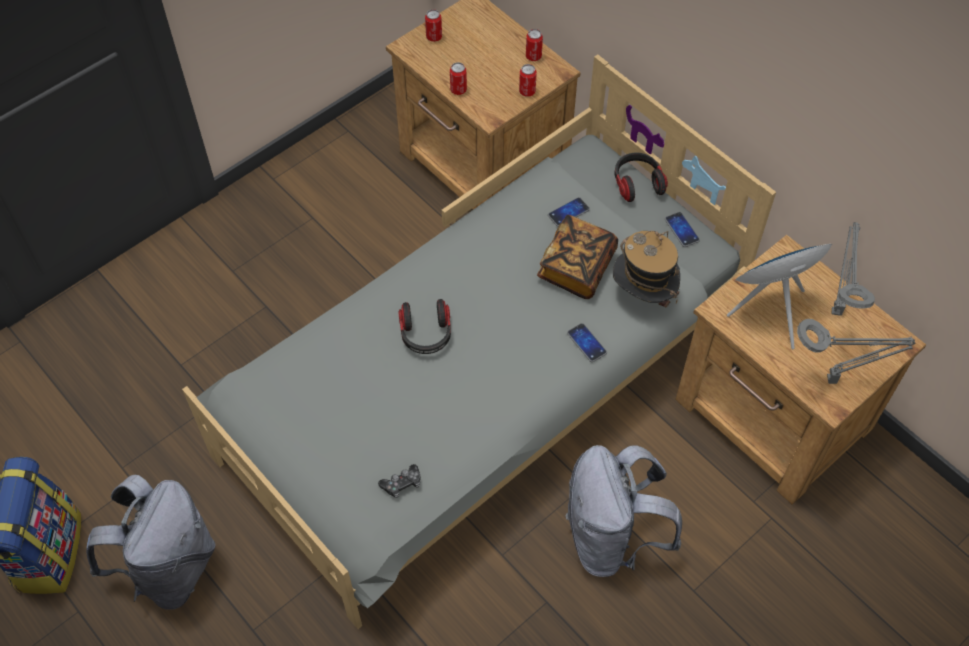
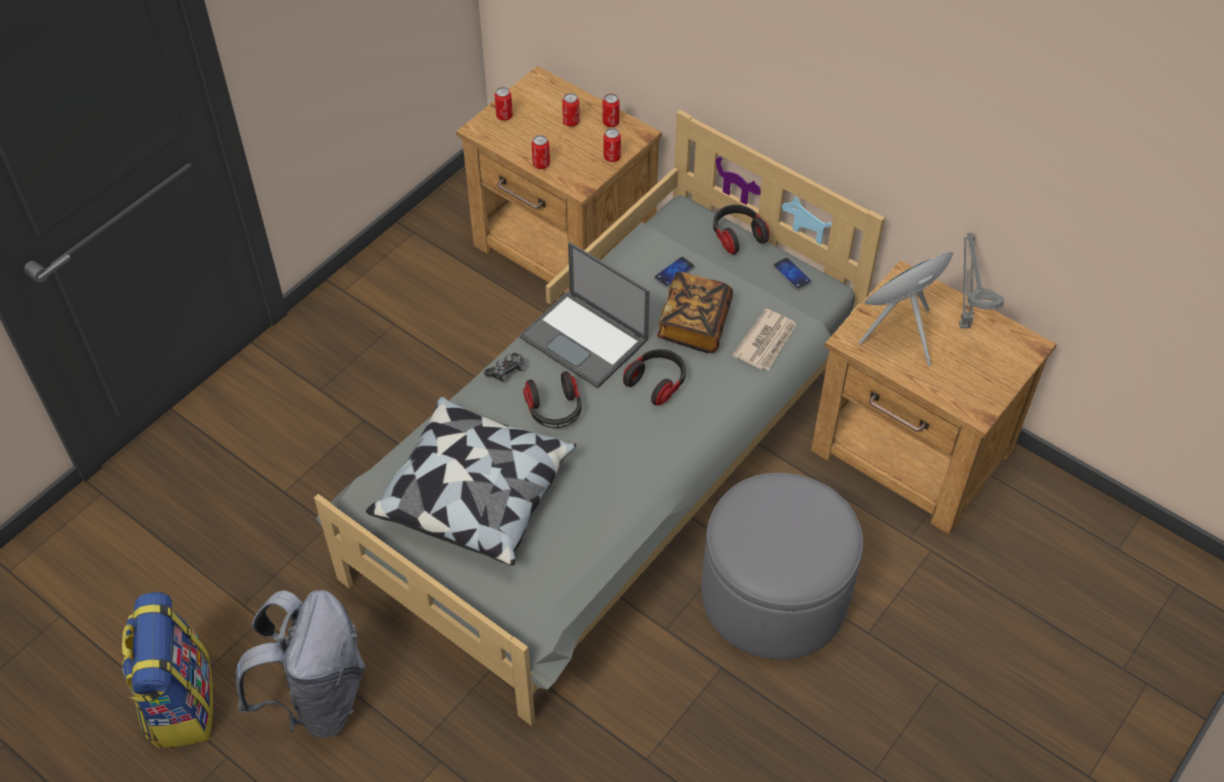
camera: 10 degrees left, 5 degrees down
game controller [378,464,421,498] -> game controller moved to [484,353,524,382]
grey backpack [565,445,682,577] -> grey ottoman [702,473,863,660]
phone [567,323,607,362] -> none
hat [613,231,680,308] -> newspaper [733,309,796,371]
grey table lamp [797,319,916,384] -> none
none -> pillow [366,397,576,566]
none -> laptop [520,242,650,389]
none -> can [562,93,580,127]
none -> headphones [623,349,686,406]

